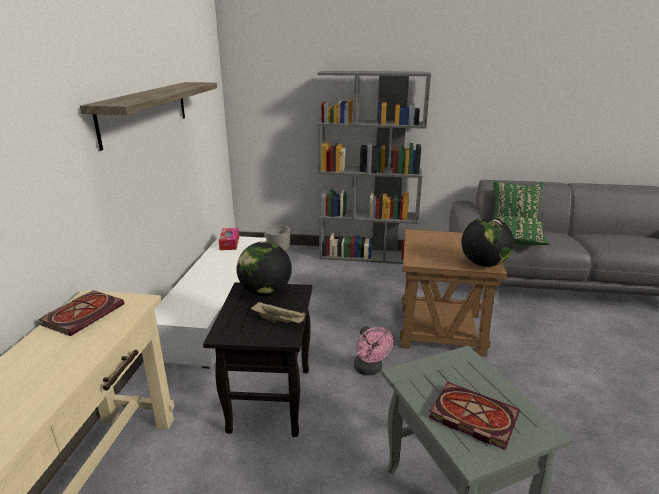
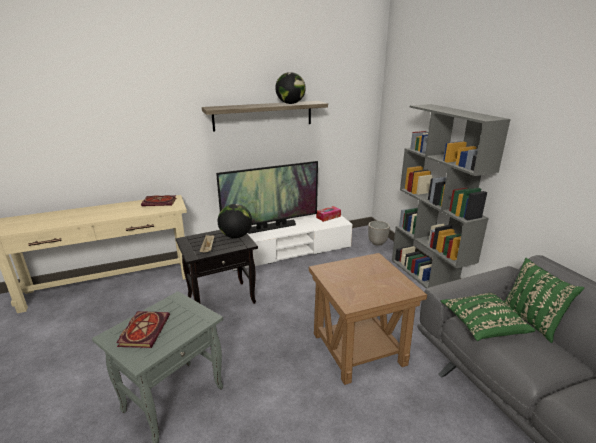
camera: 60 degrees right, 0 degrees up
pink fan [354,326,393,375] -> none
globe [461,217,514,267] -> globe moved to [275,72,306,104]
none -> television [216,161,318,234]

